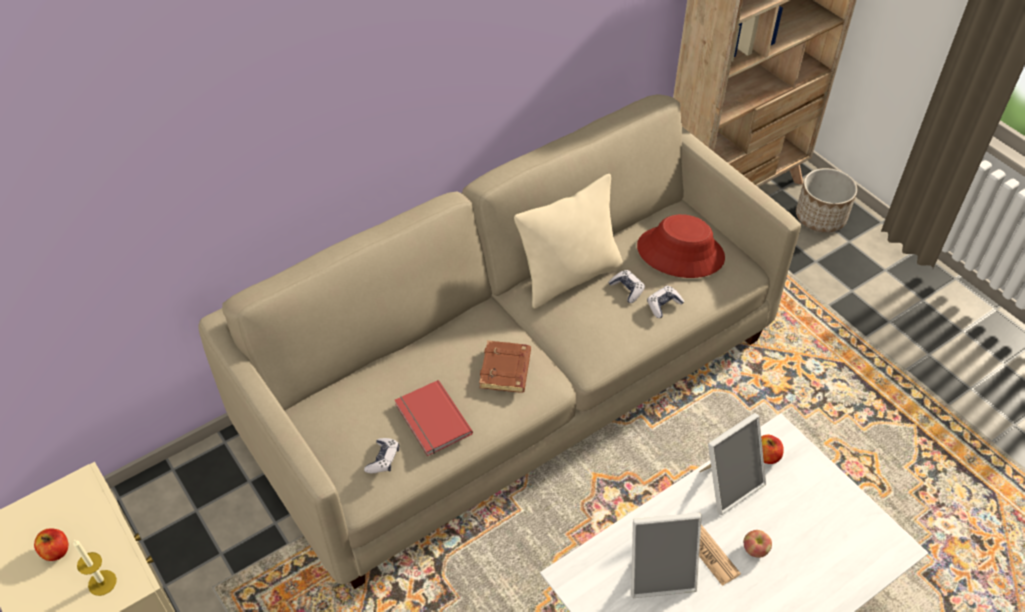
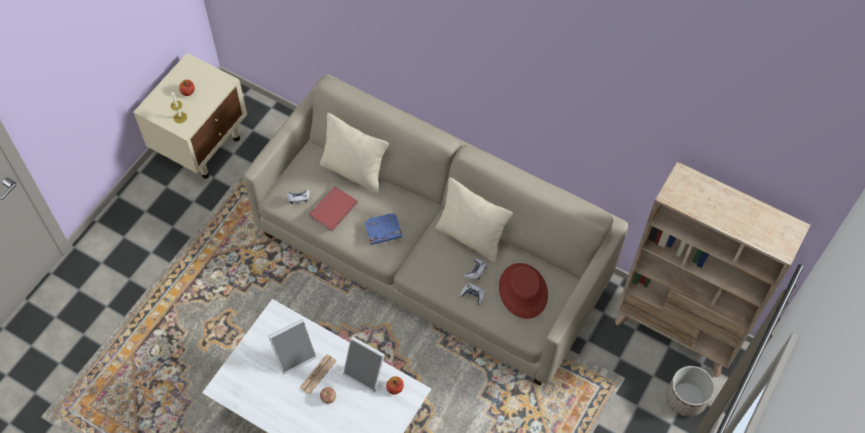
camera: 65 degrees right, 10 degrees up
brown book [479,340,531,393] -> blue book [364,213,402,245]
picture frame [631,513,702,598] -> picture frame turned 90 degrees counterclockwise [268,319,317,375]
none -> beige pillow [320,113,389,194]

